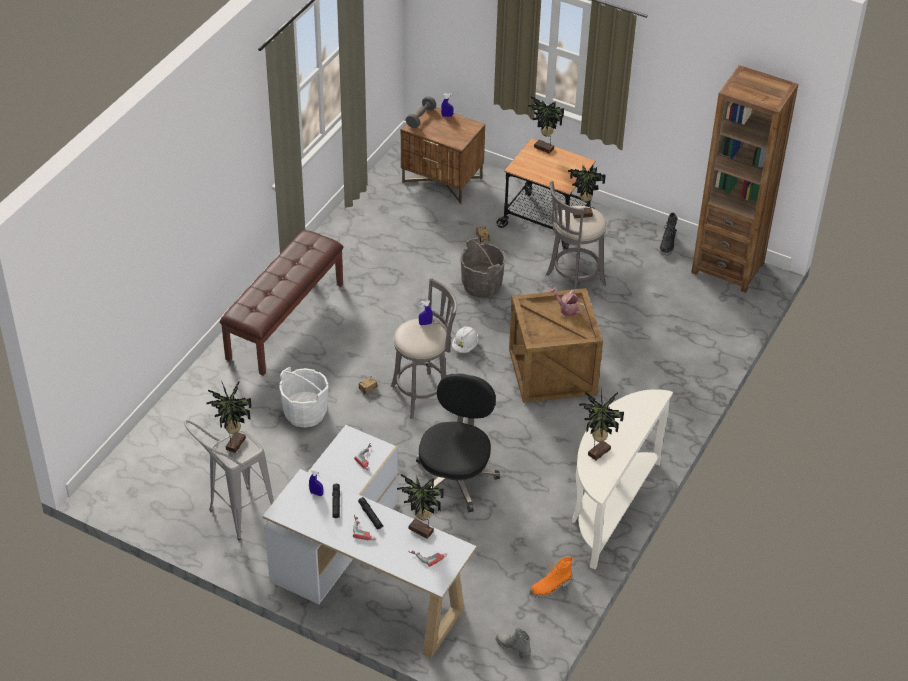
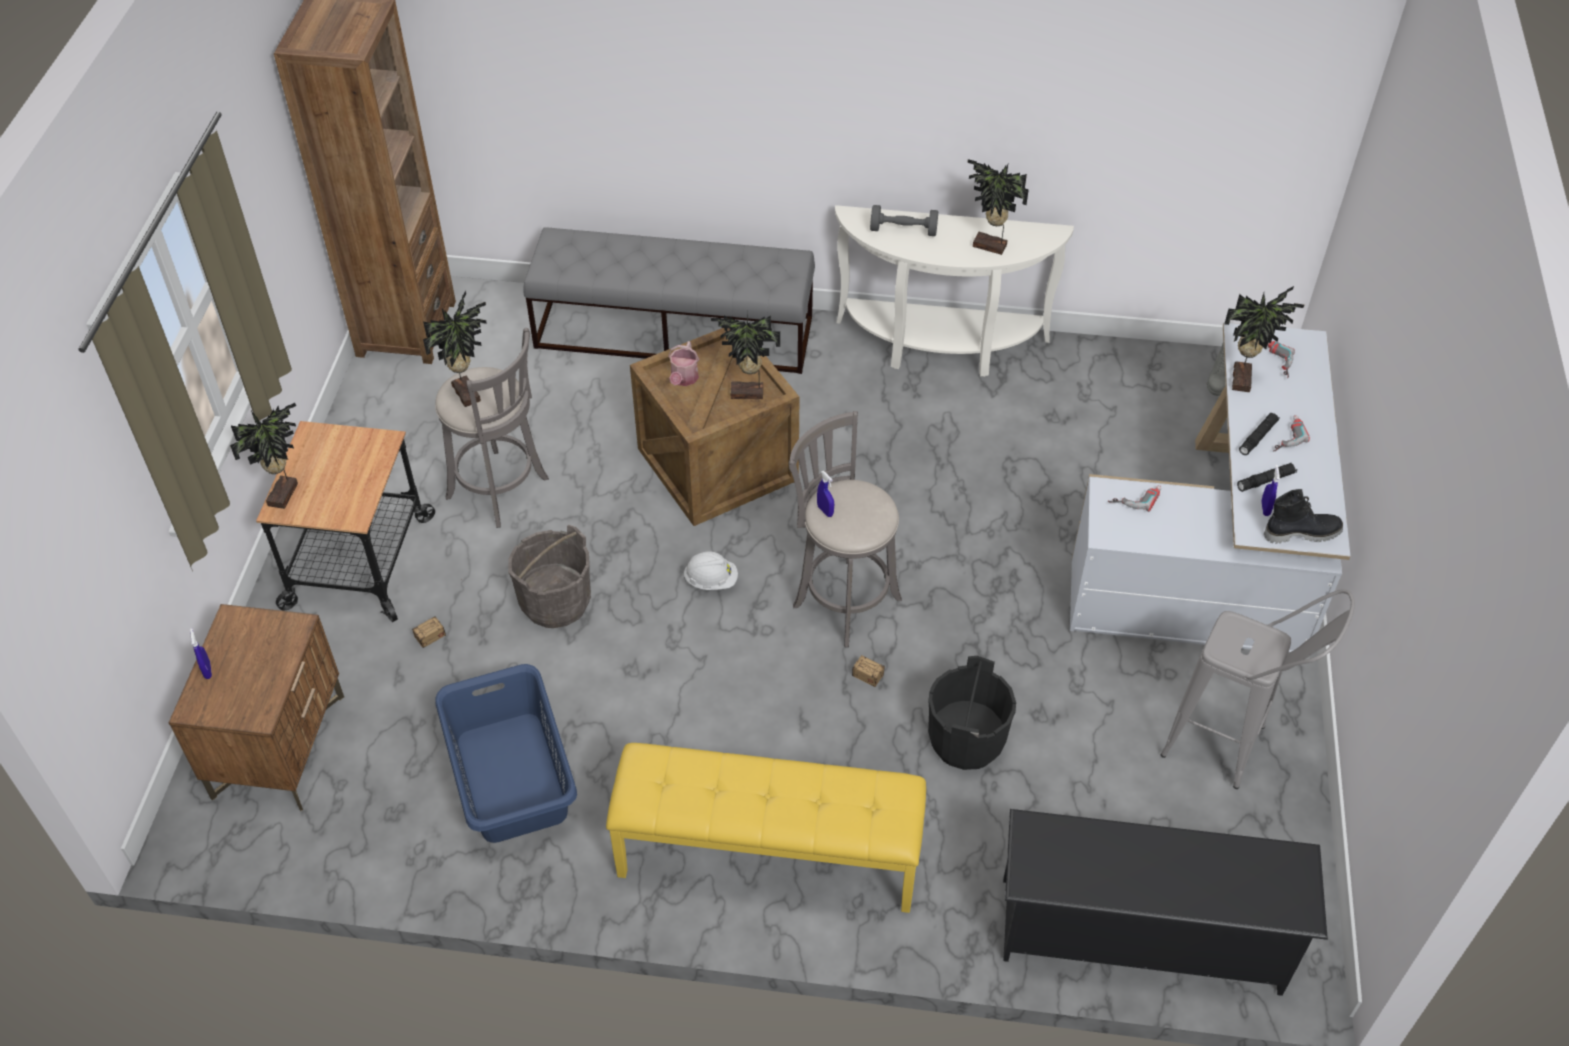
camera: 110 degrees left, 5 degrees up
potted plant [207,382,252,453] -> potted plant moved to [711,310,780,399]
brown bench [220,230,343,376] -> yellow bench [606,743,926,913]
white bucket [279,366,328,428] -> black bucket [928,656,1016,770]
grey dumbbell [406,96,436,128] -> grey dumbbell moved to [870,205,938,236]
black office chair [416,373,500,512] -> none
orange boot [530,557,573,598] -> none
black boot [659,213,678,256] -> black boot moved to [1264,489,1343,544]
none -> blue laundry basket [435,664,577,843]
none -> grey bench [523,227,815,374]
none -> black shoe rack [1003,809,1328,996]

